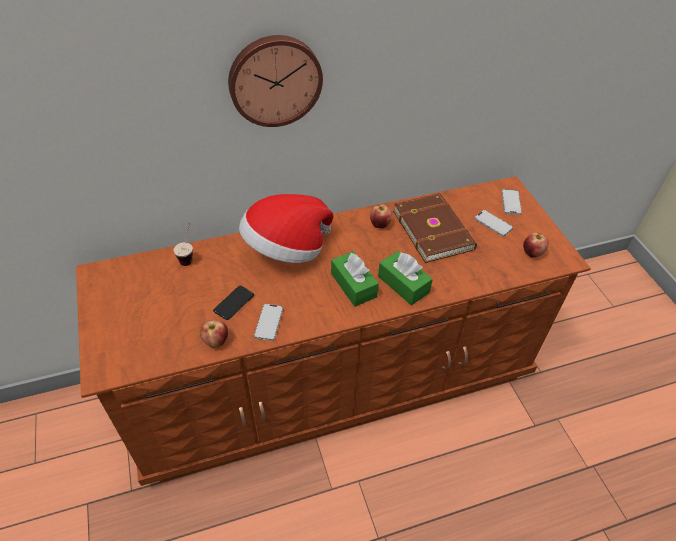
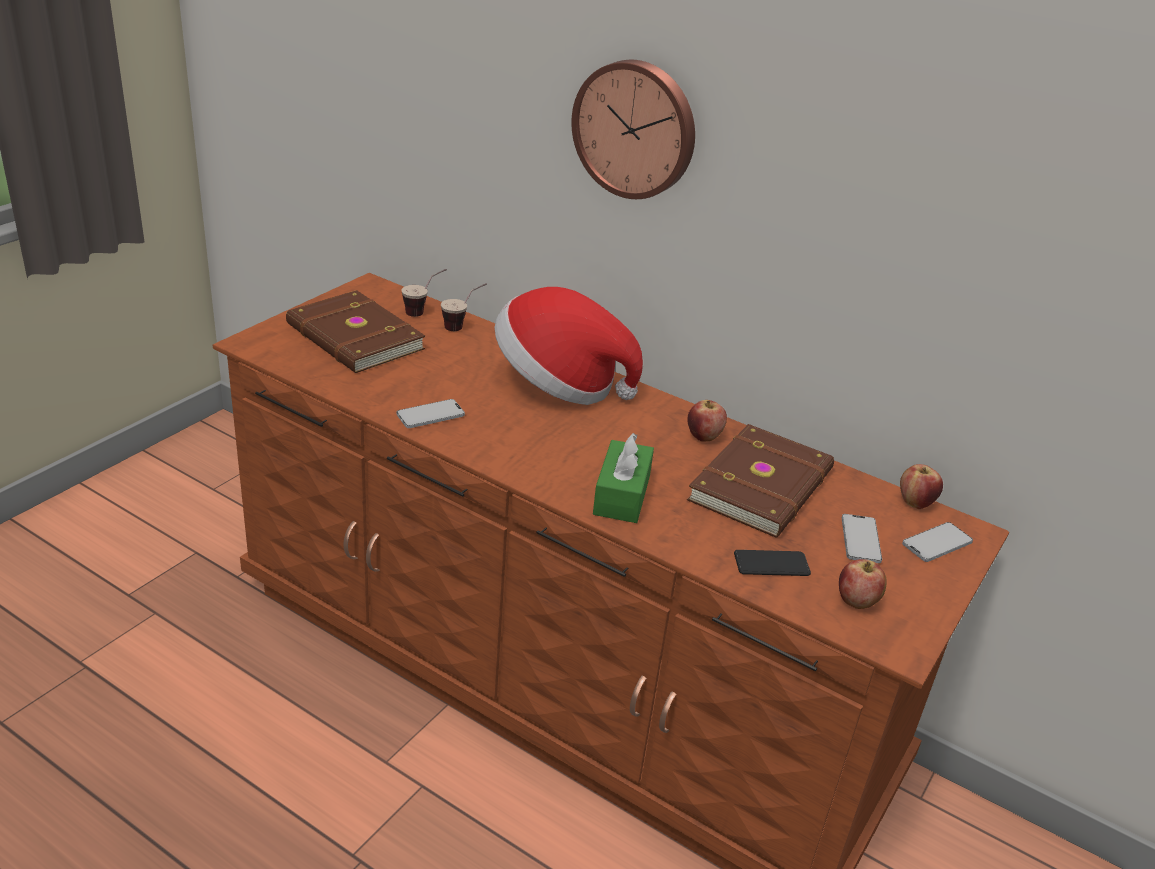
camera: 50 degrees right, 15 degrees down
apple [200,320,228,348] -> apple moved to [900,464,943,509]
phone [213,286,254,320] -> phone moved to [734,550,811,576]
green tissue box [331,251,379,307] -> none
none -> brown book [286,290,425,373]
none -> cup [401,269,447,317]

